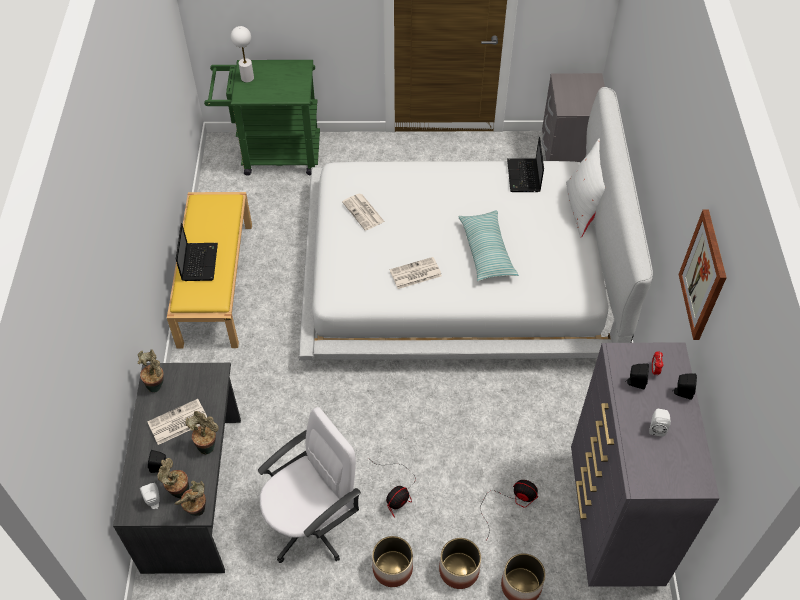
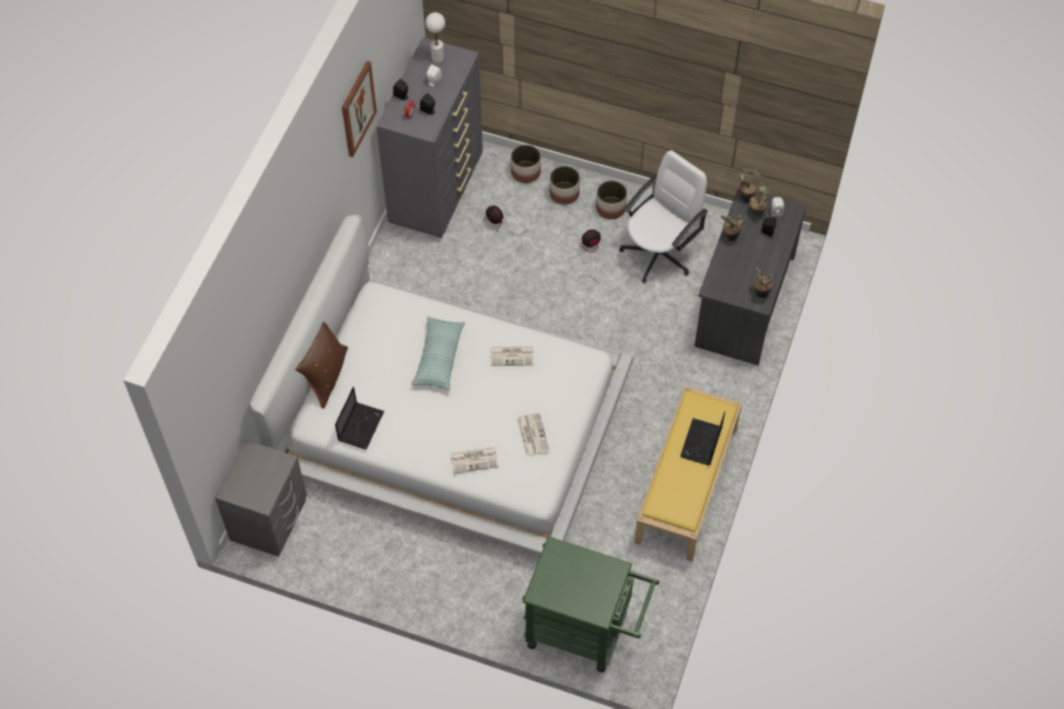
camera: 160 degrees left, 5 degrees up
newspaper [147,399,207,445] -> newspaper moved to [450,447,499,473]
white table lamp [231,26,254,83] -> white table lamp moved to [425,12,445,63]
white office chair [258,407,361,563] -> white office chair turned 150 degrees clockwise [619,150,708,283]
white pillow [566,139,605,237] -> brown pillow [295,322,348,409]

